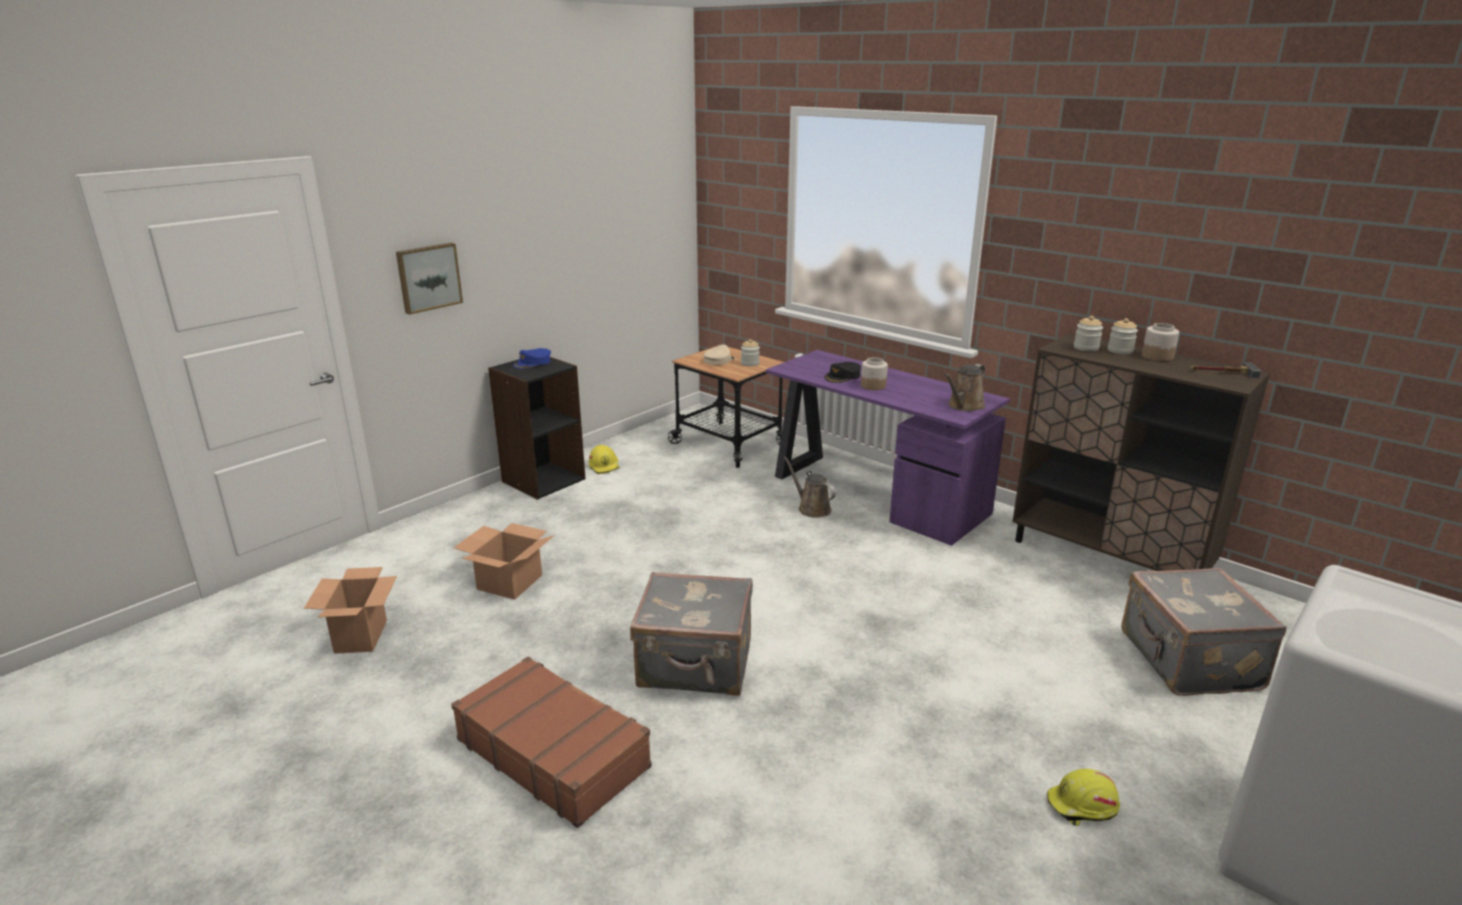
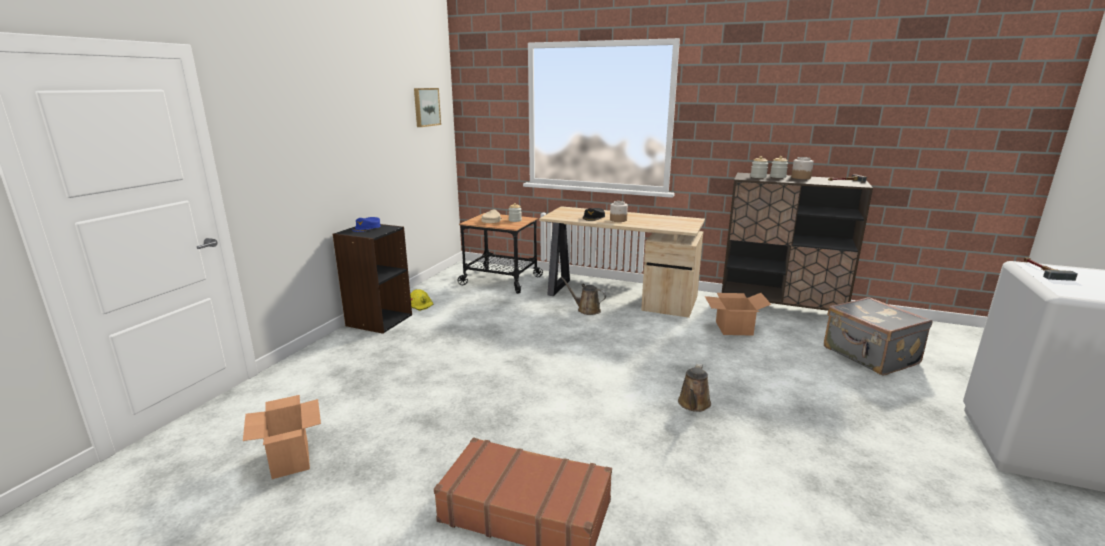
camera: 20 degrees left, 5 degrees down
picture [396,243,463,315] -> picture moved to [414,88,441,127]
cardboard box [454,523,555,600] -> cardboard box moved to [704,293,771,336]
grey suitcase [630,572,753,696] -> none
purple desk [766,350,1010,546] -> beige desk [539,206,705,318]
brown watering can [944,364,985,411] -> brown watering can moved to [678,364,711,412]
yellow hard hat [1047,769,1120,826] -> none
none -> hammer [1024,257,1078,281]

